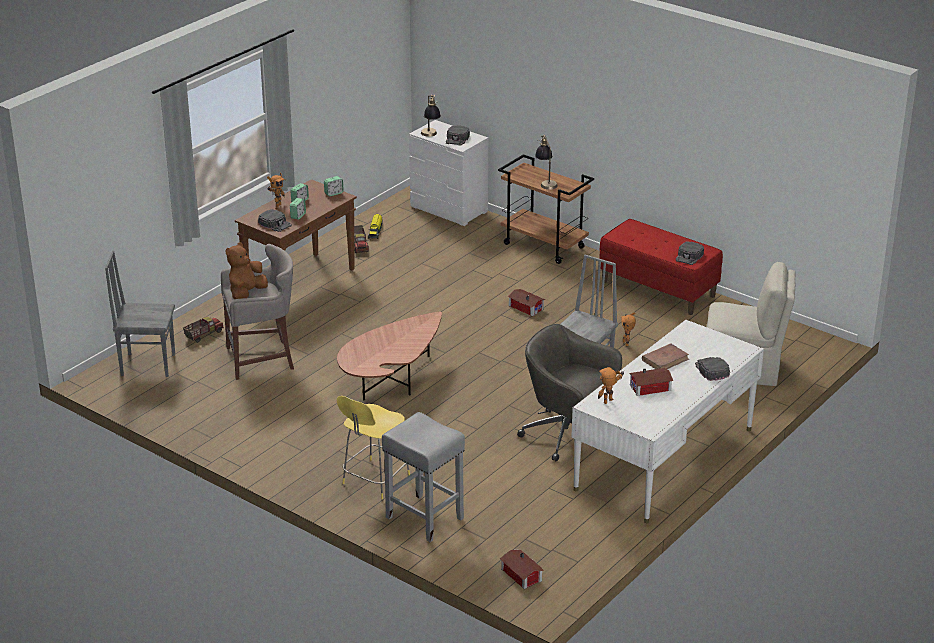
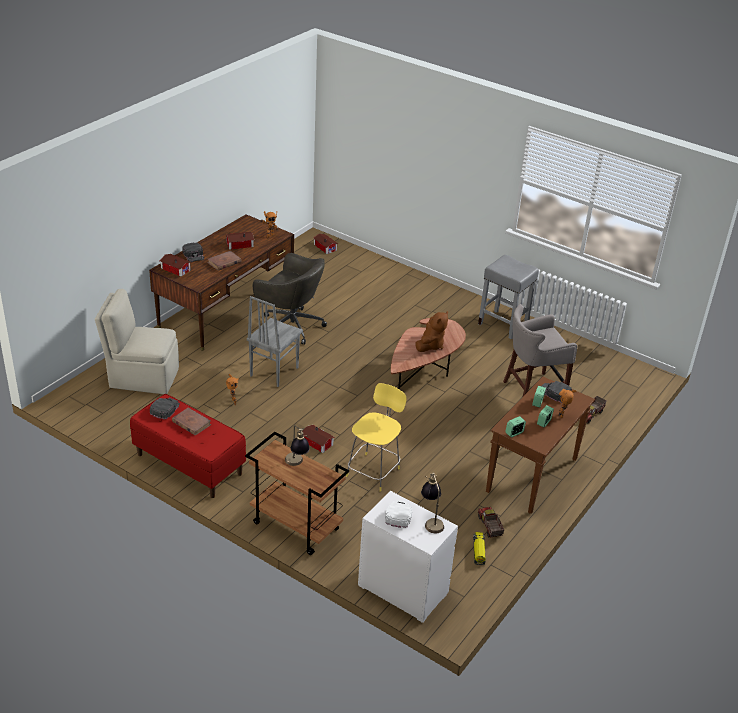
camera: 175 degrees right, 5 degrees up
grey chair [105,251,175,377] -> none
brown plush toy [226,242,268,299] -> brown plush toy moved to [415,311,448,352]
yellow stool [337,396,410,499] -> yellow stool moved to [346,383,407,492]
grey stool [382,412,465,542] -> grey stool moved to [478,255,539,339]
black cap [446,125,470,146] -> white cap [385,500,412,528]
white desk [571,320,764,523] -> brown desk [149,215,294,351]
none -> toy house [160,254,191,277]
none -> brown book [172,407,211,436]

